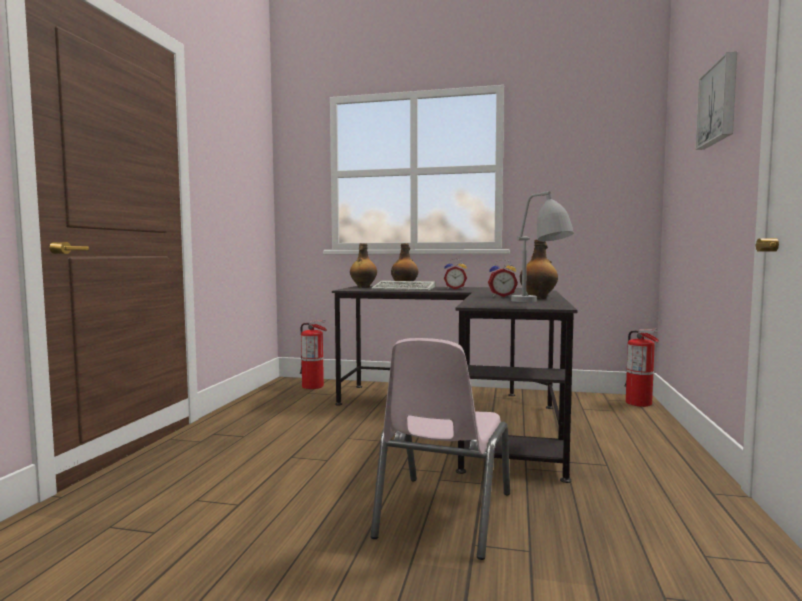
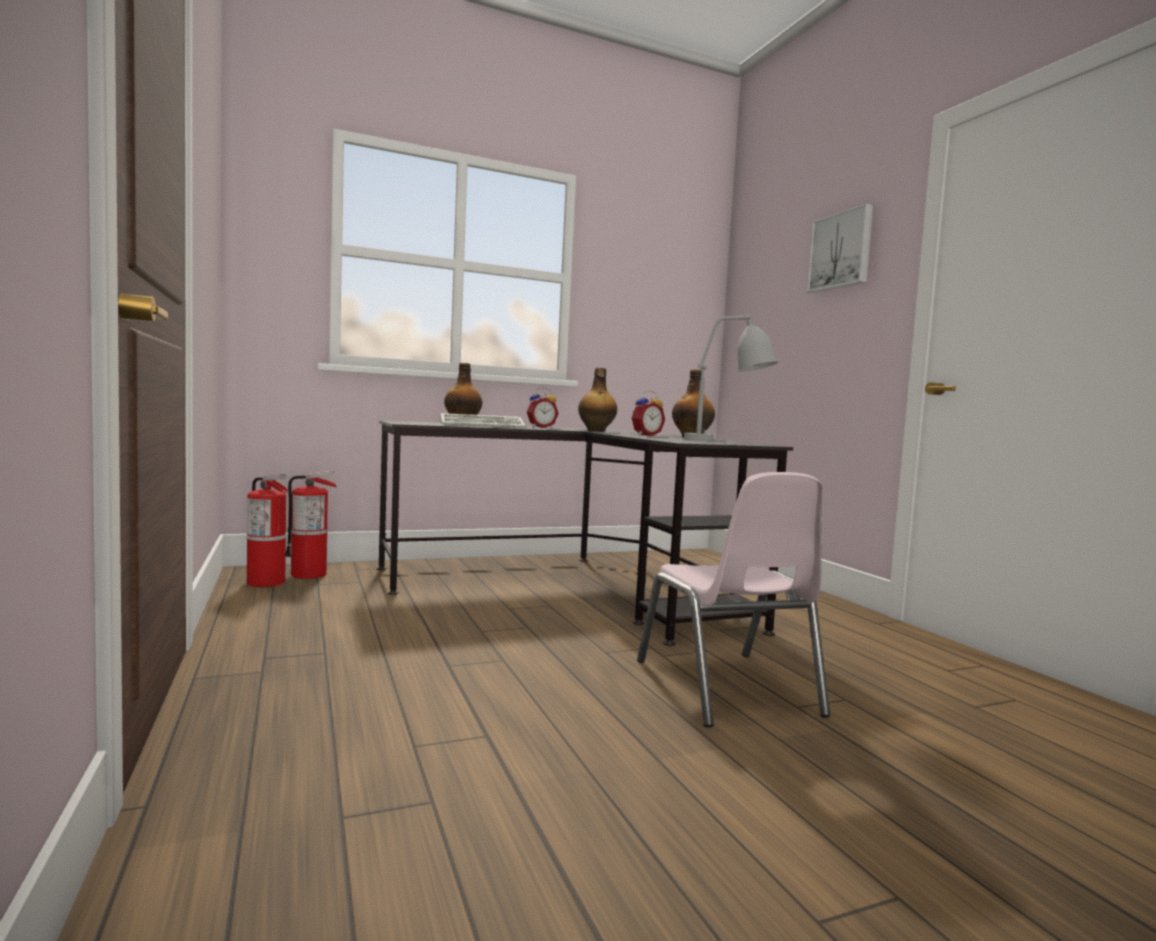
camera: 35 degrees left, 0 degrees up
bottle [350,243,377,288] -> bottle moved to [578,368,617,432]
fire extinguisher [625,329,659,407] -> fire extinguisher moved to [247,474,288,587]

